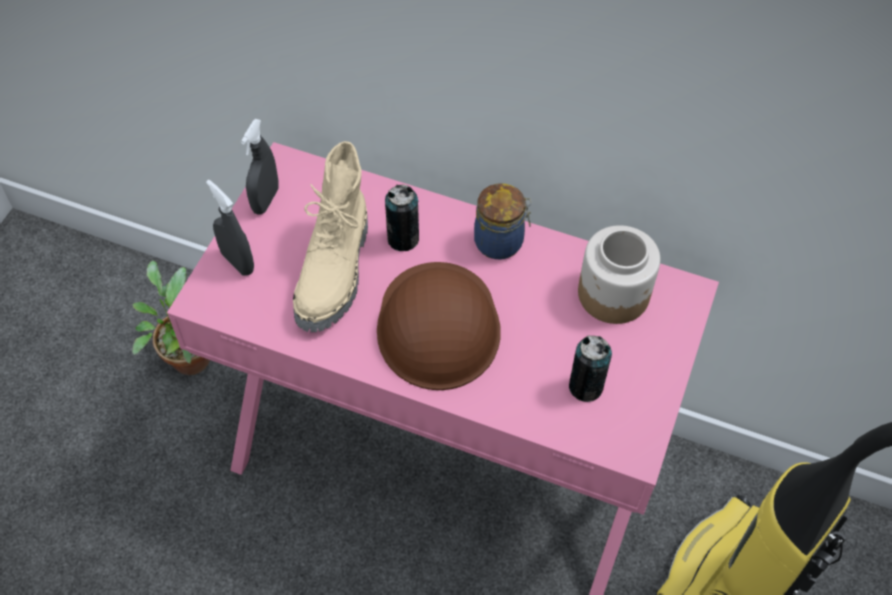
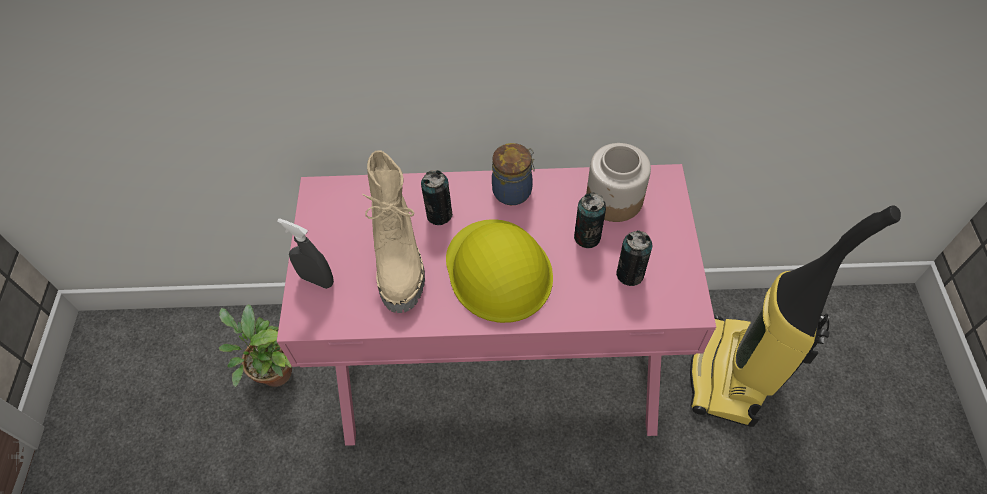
camera: 20 degrees left, 0 degrees up
grey spray bottle [241,119,279,215] -> none
brown hard hat [377,262,501,390] -> yellow hard hat [446,219,553,323]
none -> can [574,193,606,248]

